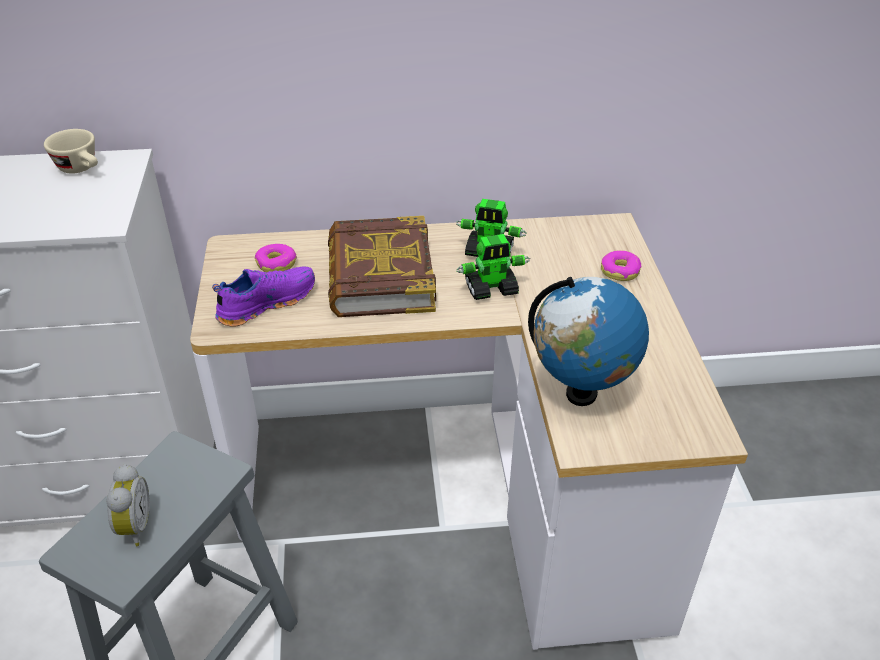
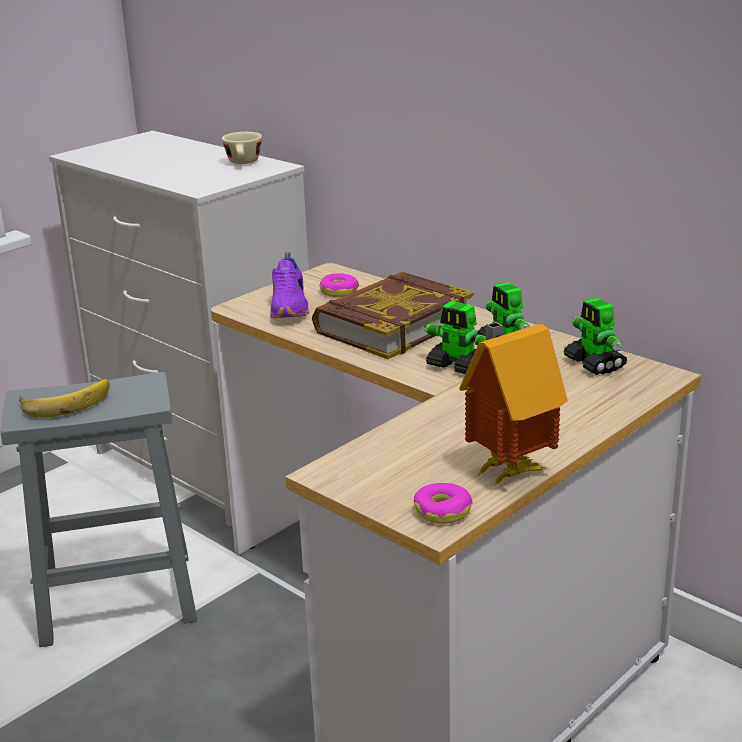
camera: 50 degrees right, 15 degrees down
alarm clock [106,464,150,546] -> banana [19,379,110,418]
purple shoe [212,266,315,327] -> purple shoe turned 75 degrees clockwise [270,252,309,318]
globe [528,277,649,406] -> none
donut [601,250,642,281] -> donut moved to [414,483,473,524]
none -> toy house [459,322,568,486]
none -> toy robot [563,298,627,375]

